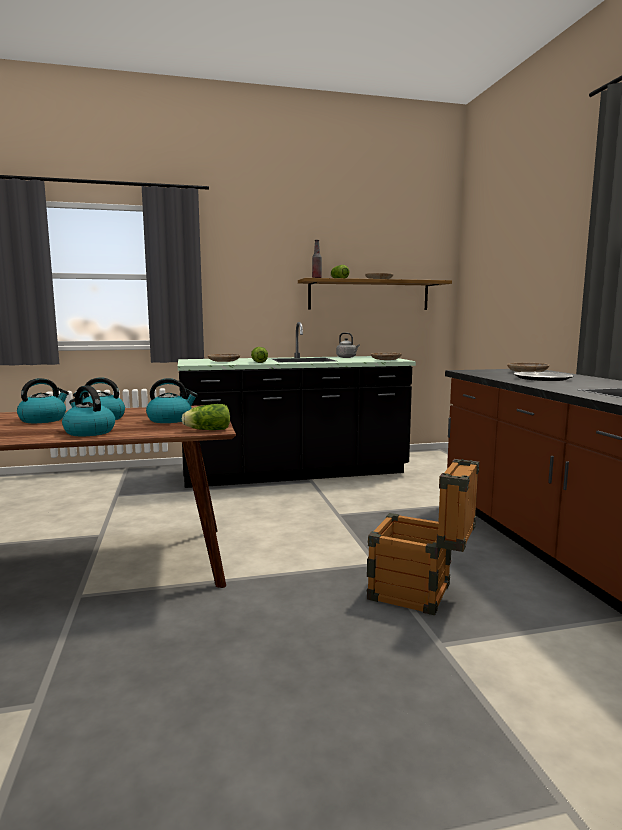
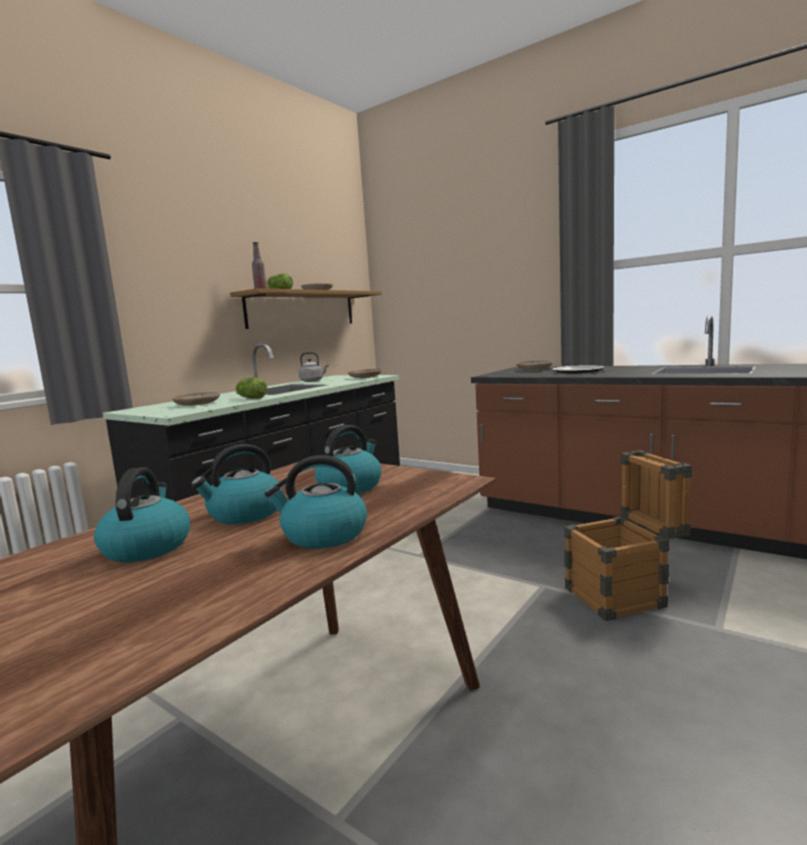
camera: 40 degrees left, 0 degrees up
lettuce [182,404,230,430] -> none

